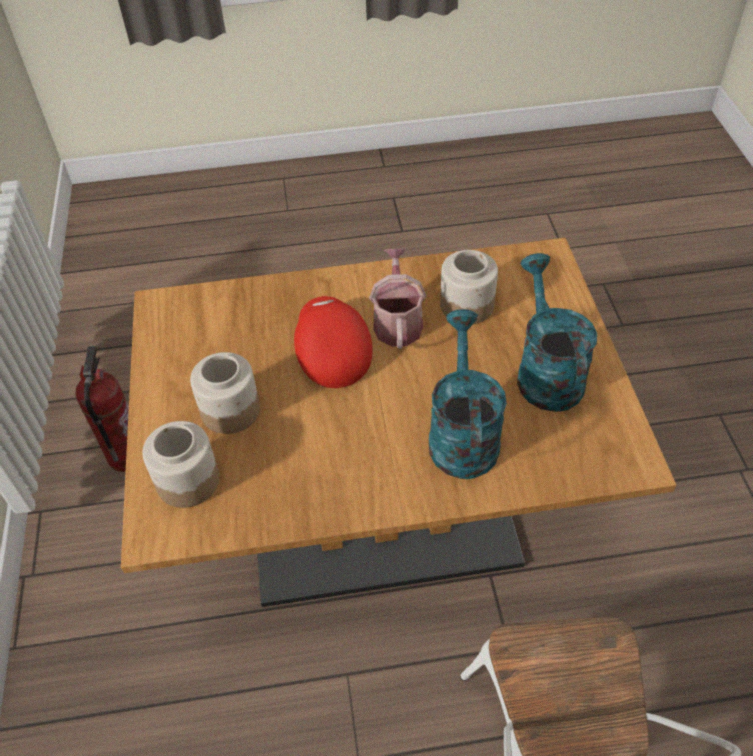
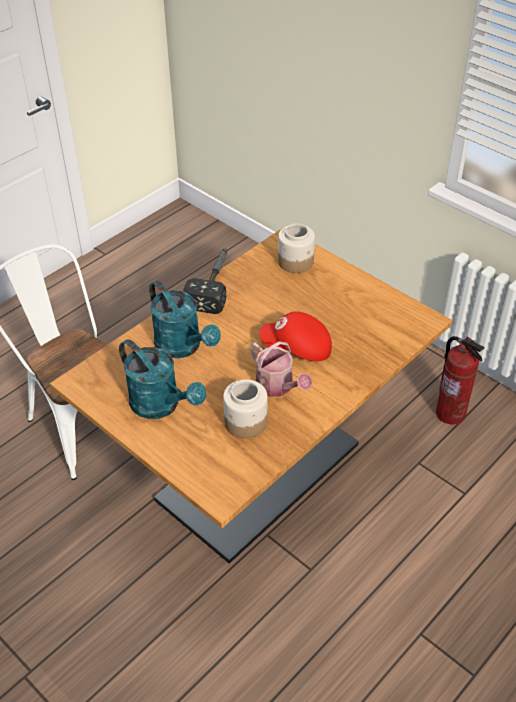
camera: 140 degrees right, 5 degrees down
jar [190,352,260,434] -> none
red cap [294,296,373,388] -> red cap turned 150 degrees clockwise [260,311,332,361]
none -> hammer [183,249,227,314]

